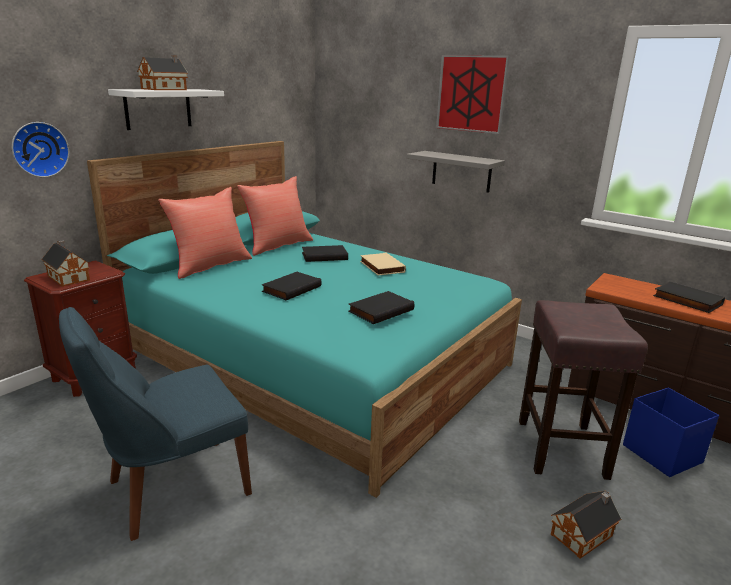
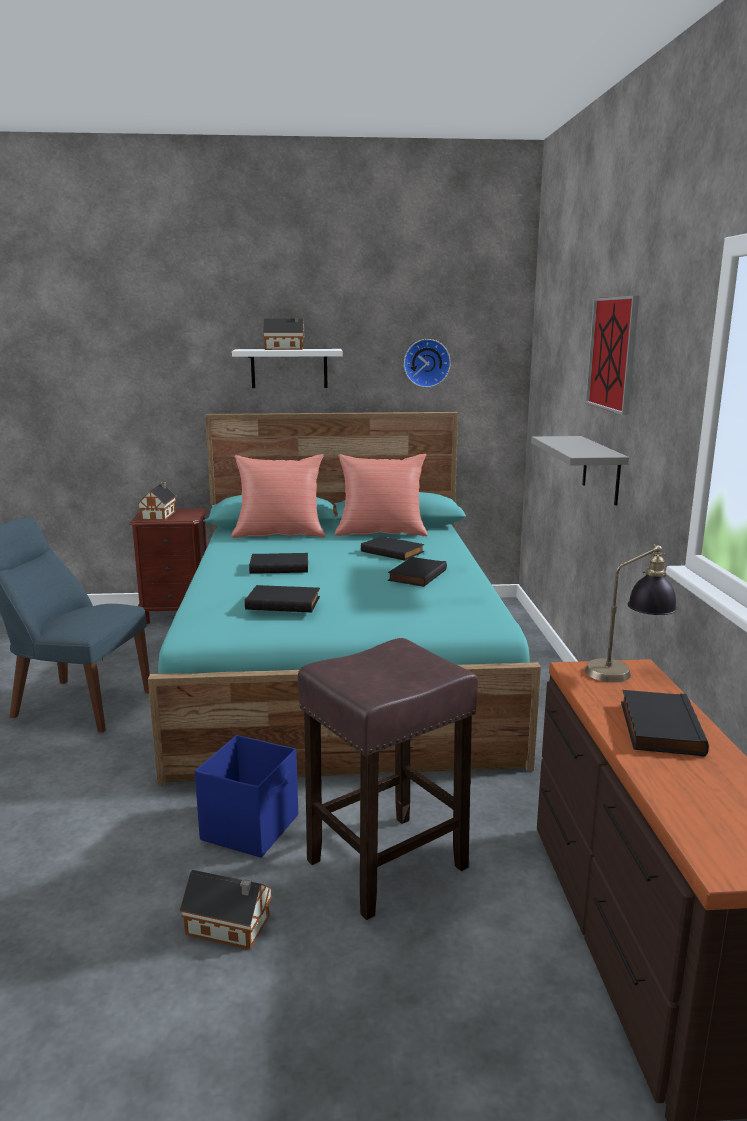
camera: 50 degrees right, 5 degrees down
wall clock [12,122,69,177] -> wall clock moved to [404,339,451,388]
beige book [360,252,406,276] -> black book [388,557,447,587]
blue storage box [623,388,719,477] -> blue storage box moved to [195,735,298,858]
none -> table lamp [585,544,677,683]

